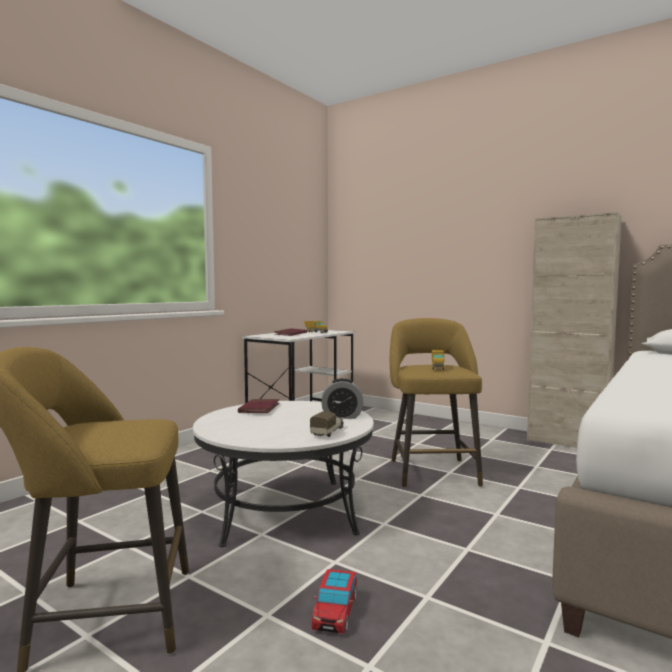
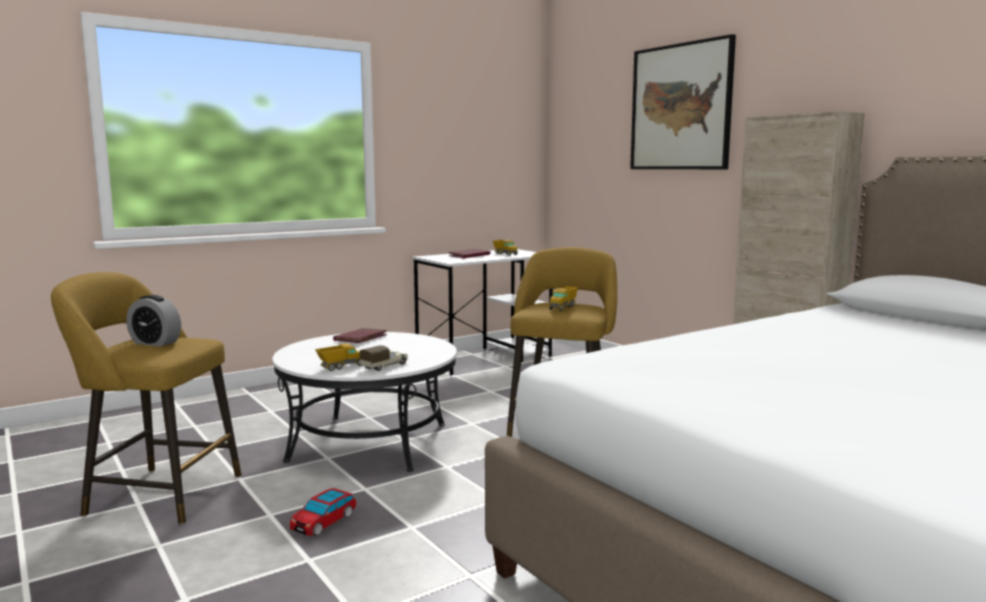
camera: 20 degrees right, 5 degrees up
alarm clock [321,378,363,419] -> alarm clock moved to [126,295,181,347]
none -> toy truck [315,343,361,371]
none -> picture [630,34,736,169]

